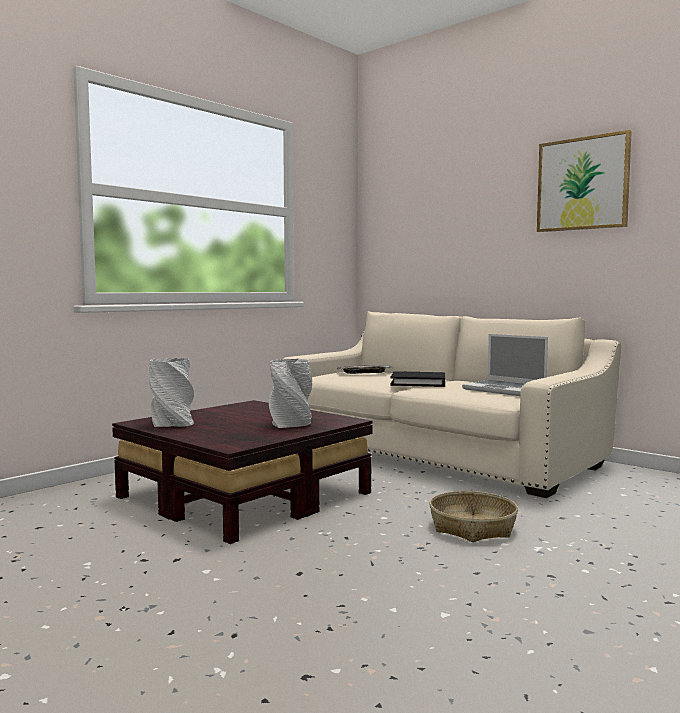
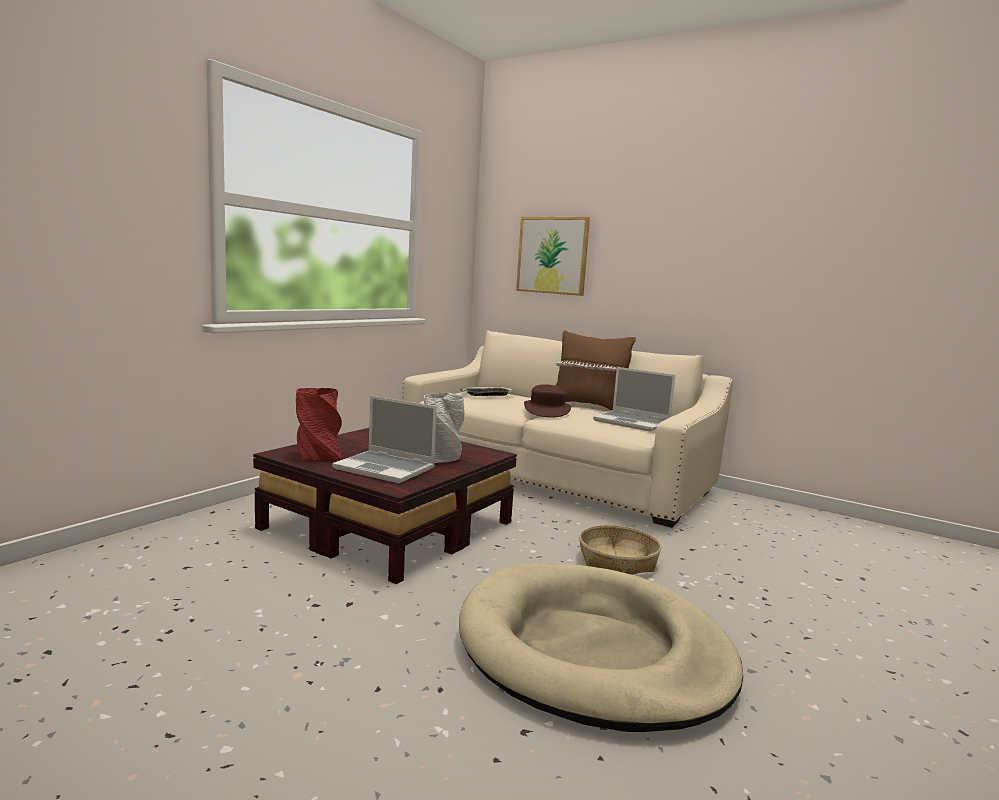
camera: 10 degrees left, 5 degrees up
grey vase [149,358,194,427] -> red vase [296,388,342,460]
black book [390,371,445,387] -> brown hat [524,384,571,418]
picture [537,130,632,232] -> picture moved to [516,217,590,296]
none -> laptop [332,396,437,483]
none -> beige dog bed [459,563,743,732]
none -> brown pillow [555,330,636,411]

